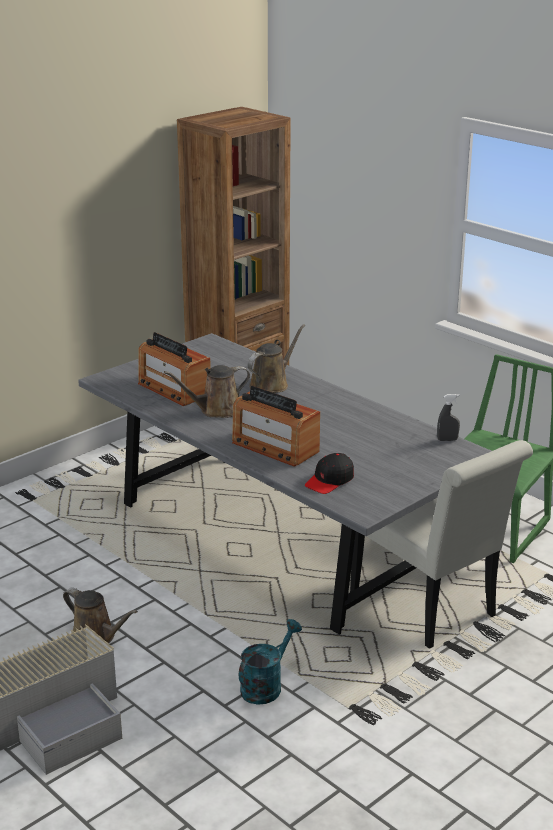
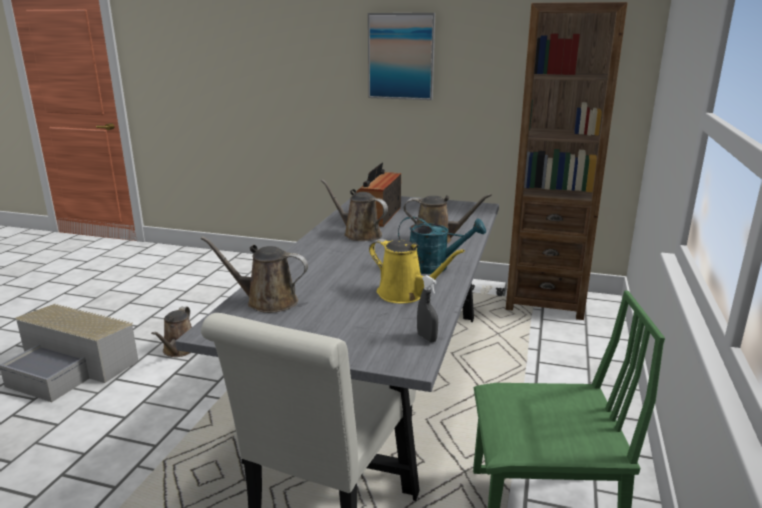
camera: 60 degrees right, 5 degrees down
radio [232,386,320,467] -> none
turquoise watering can [239,619,302,705] -> turquoise watering can moved to [398,216,486,274]
black cap [305,453,354,494] -> brown watering can [200,236,308,313]
none -> picture [368,13,435,100]
none -> yellow watering can [369,239,465,304]

